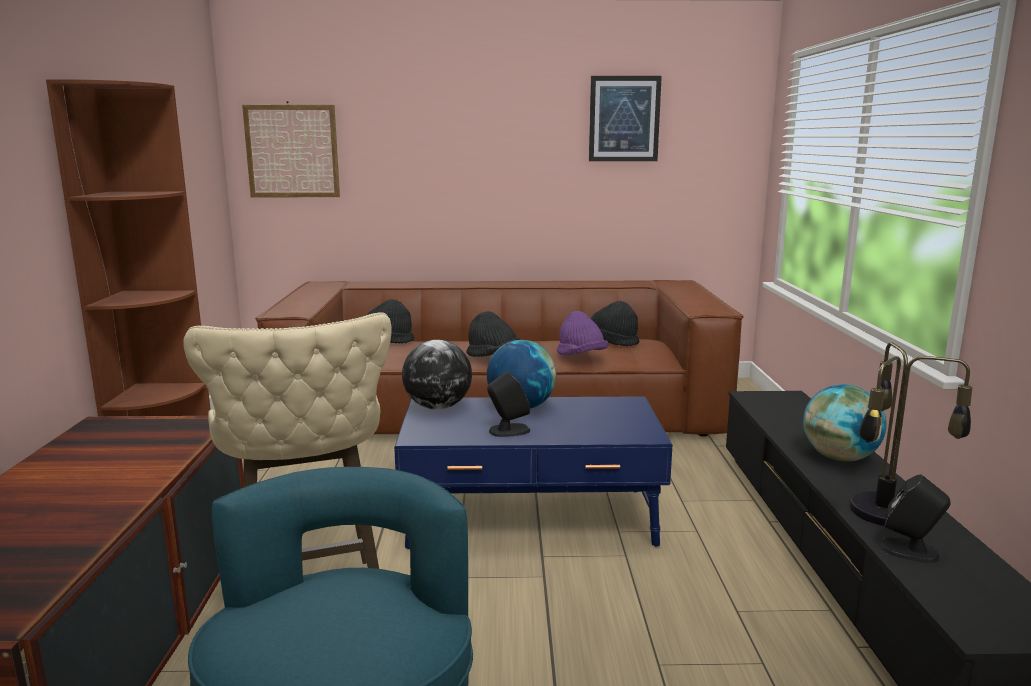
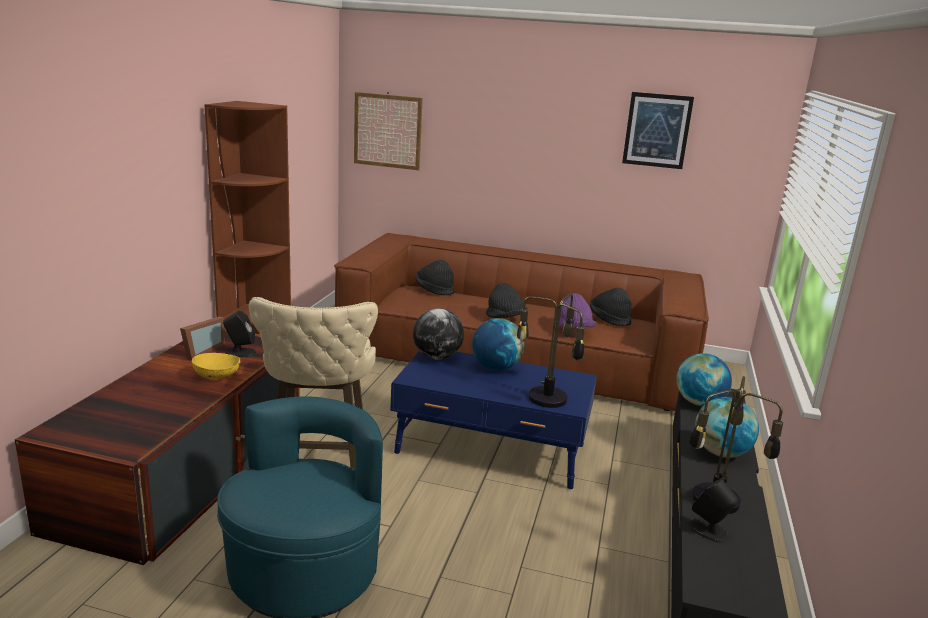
camera: 15 degrees right, 5 degrees up
black speaker [487,370,530,437] -> black speaker moved to [223,311,256,357]
none -> picture frame [180,316,225,361]
none -> yellow bowl [192,353,241,379]
none -> table lamp [517,294,585,408]
none -> globe [676,353,732,406]

